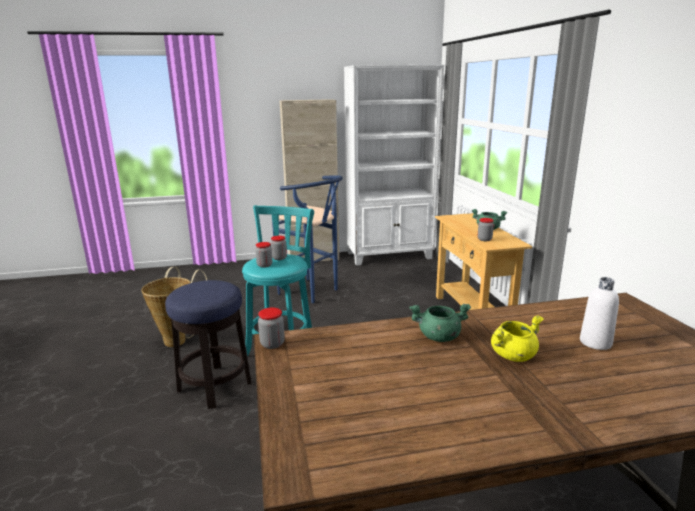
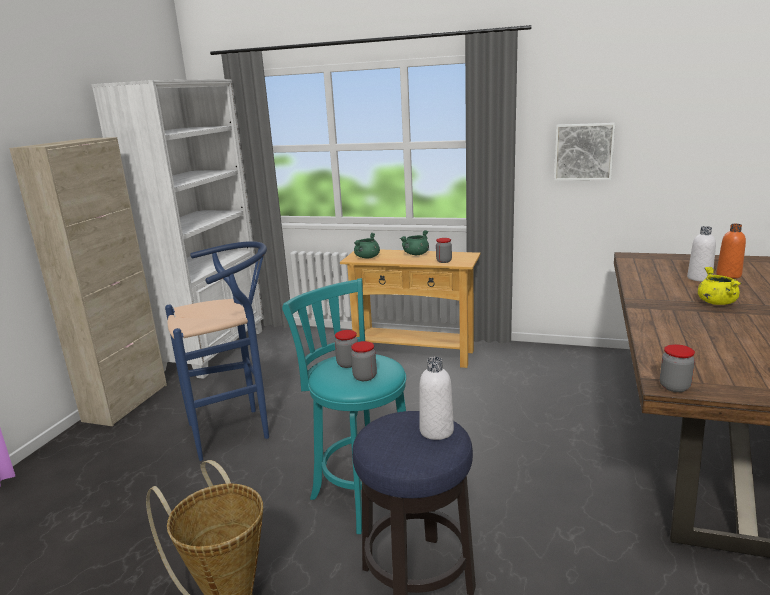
camera: 60 degrees left, 0 degrees up
green cooking pot [410,304,471,342] -> green cooking pot moved to [354,233,380,259]
none -> white bottle [419,357,454,440]
none -> picture [554,123,615,181]
none -> orange bottle [716,224,746,279]

